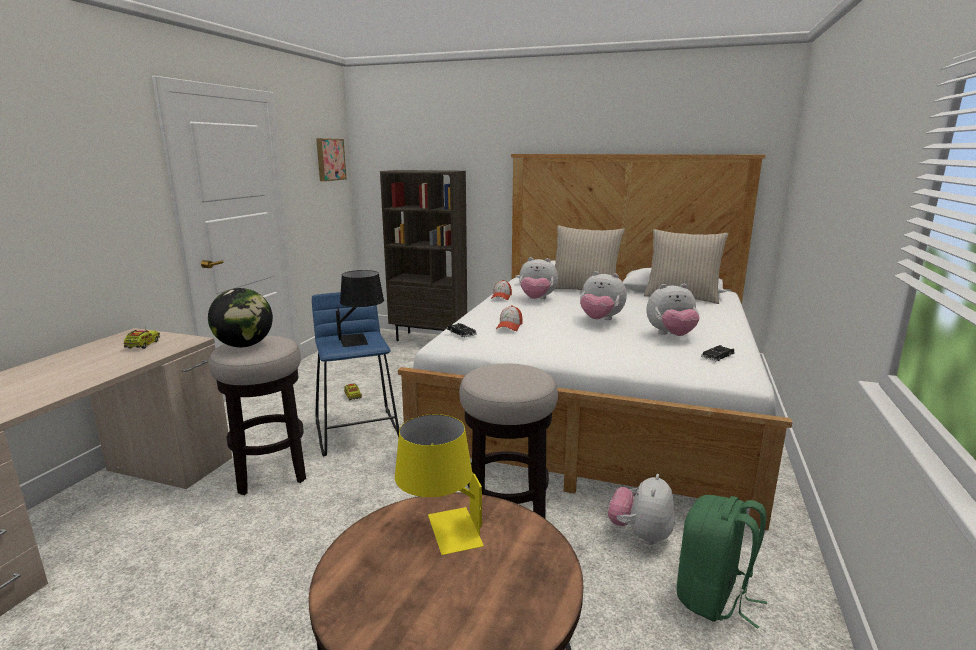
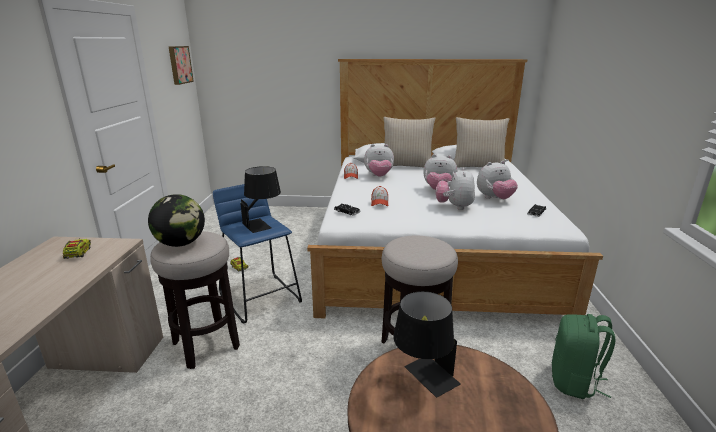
camera: 15 degrees left, 5 degrees up
brown bookcase [380,170,467,341] -> none
yellow table lamp [395,414,484,555] -> black table lamp [393,291,461,397]
plush toy [608,474,675,545] -> plush toy moved to [436,167,475,210]

